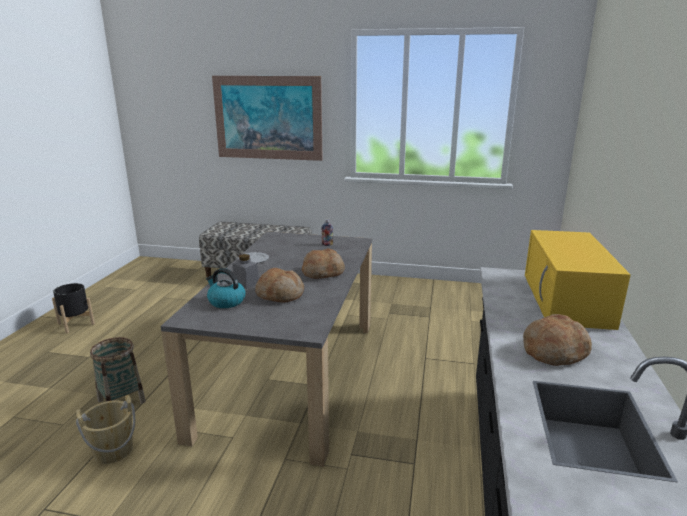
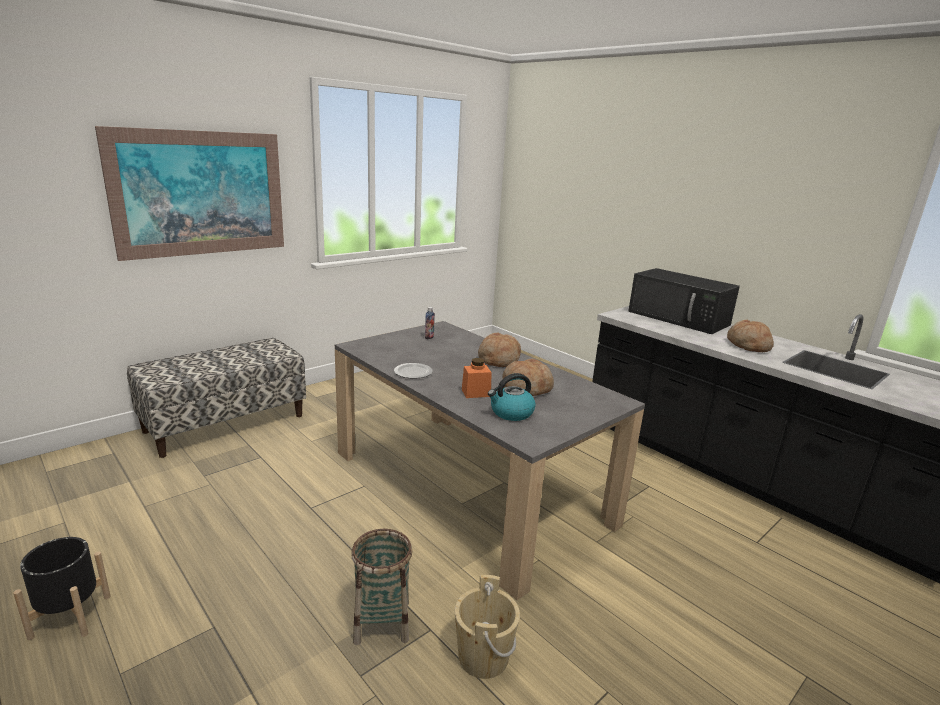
camera: 55 degrees left, 0 degrees up
grey jar [232,254,259,289] -> orange jar [462,358,492,398]
yellow microwave [525,230,631,330] -> black microwave [628,268,740,334]

